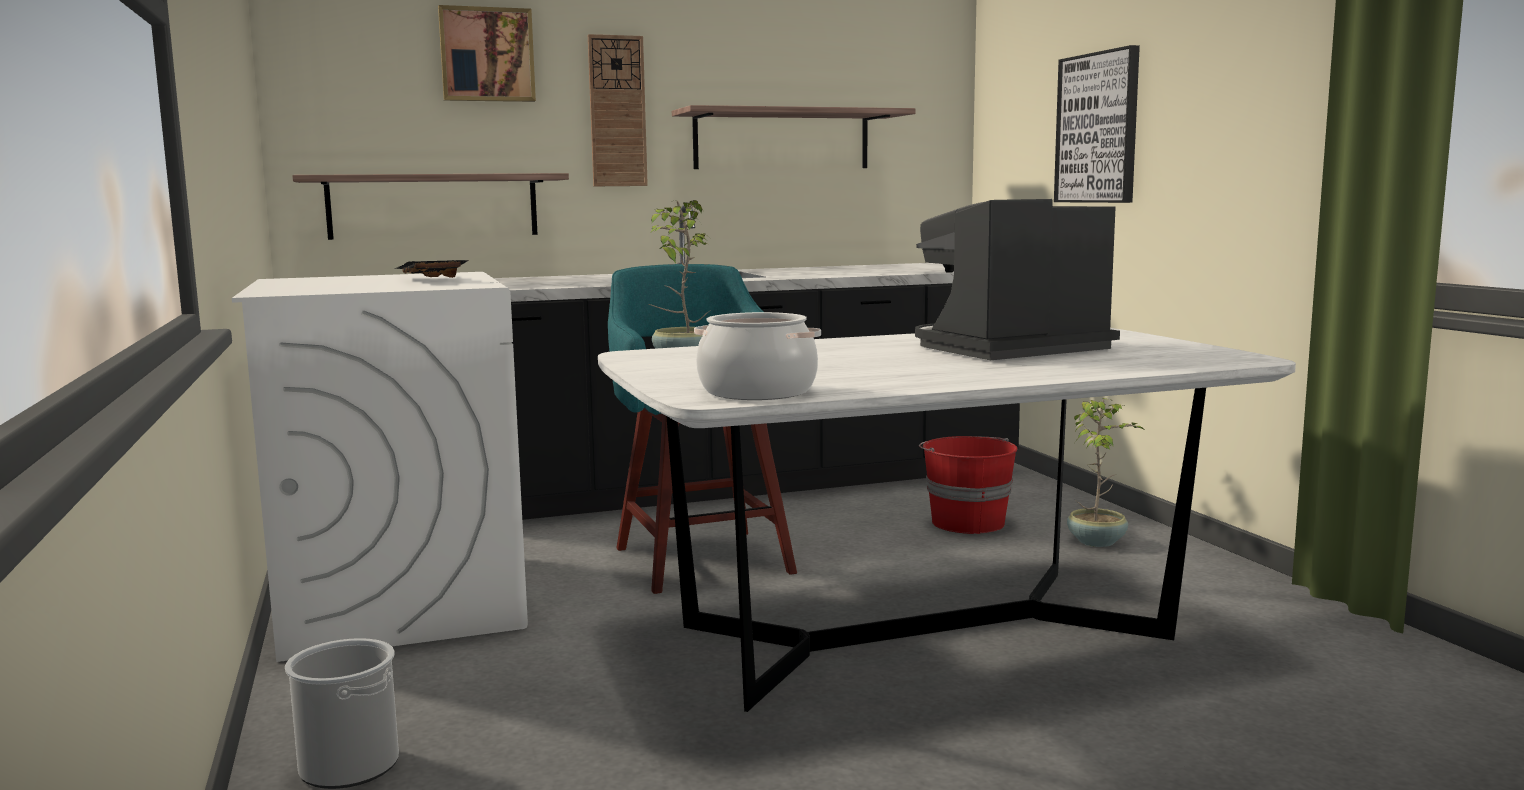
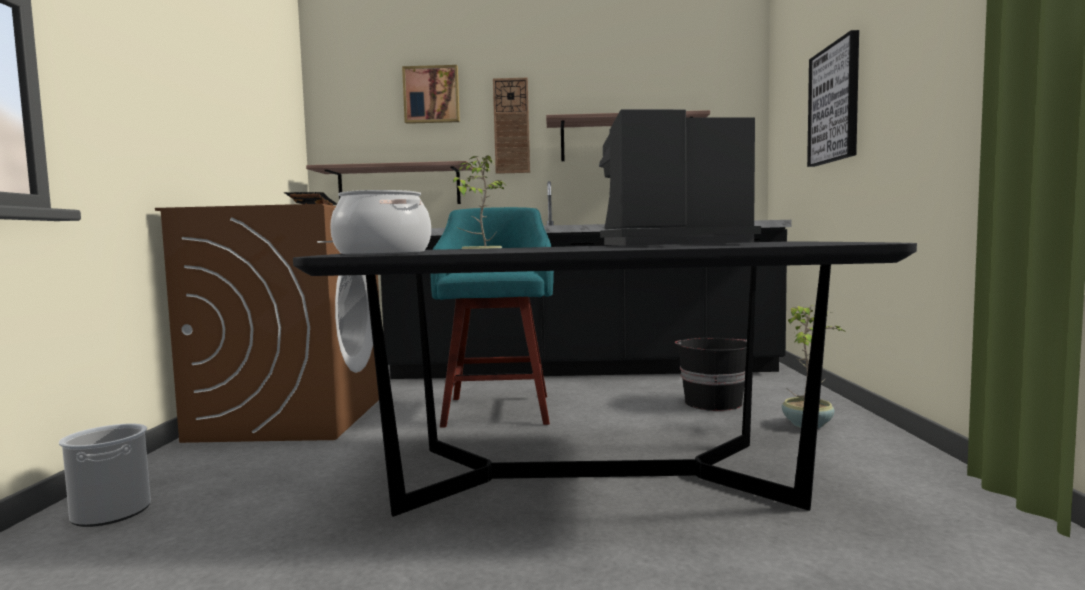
camera: 20 degrees right, 5 degrees down
white washing machine [232,272,528,662] -> brown washing machine [155,204,379,443]
white dining table [598,328,1296,712] -> black dining table [293,241,917,517]
red bucket [919,436,1018,534] -> black bucket [675,338,747,411]

